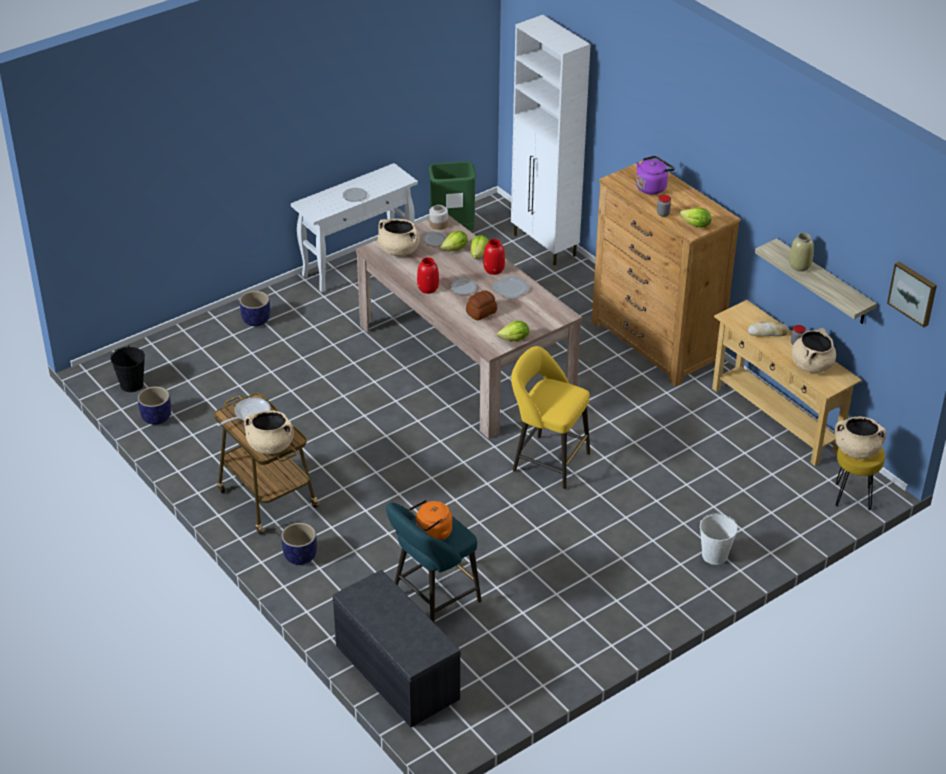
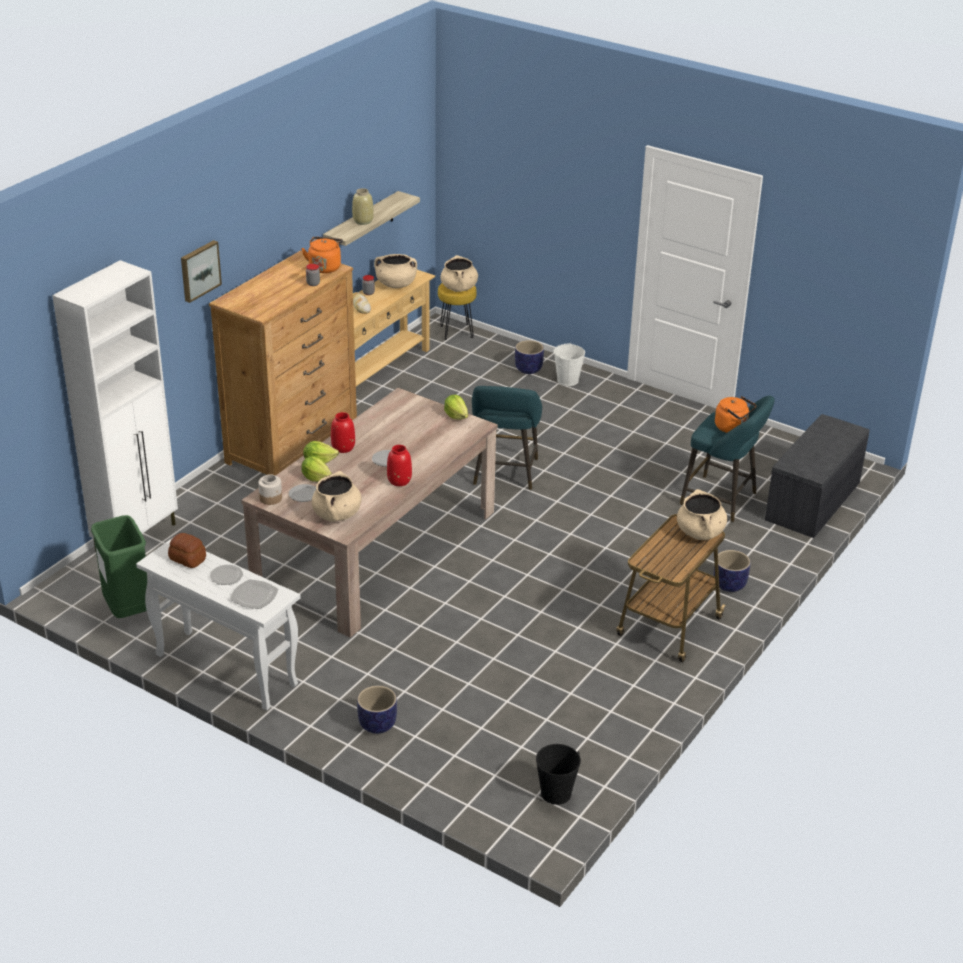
camera: 110 degrees left, 5 degrees down
planter [138,386,171,425] -> planter moved to [515,340,544,374]
frying pan [217,397,271,426] -> none
bread [466,290,497,320] -> bread moved to [168,533,206,568]
plate [492,276,531,299] -> plate moved to [230,579,278,609]
yellow stool [511,346,590,489] -> turquoise stool [472,386,542,490]
purple kettle [636,156,675,195] -> none
lettuce [680,207,711,228] -> orange kettle [302,237,343,273]
picture [887,262,937,327] -> picture moved to [181,240,222,303]

